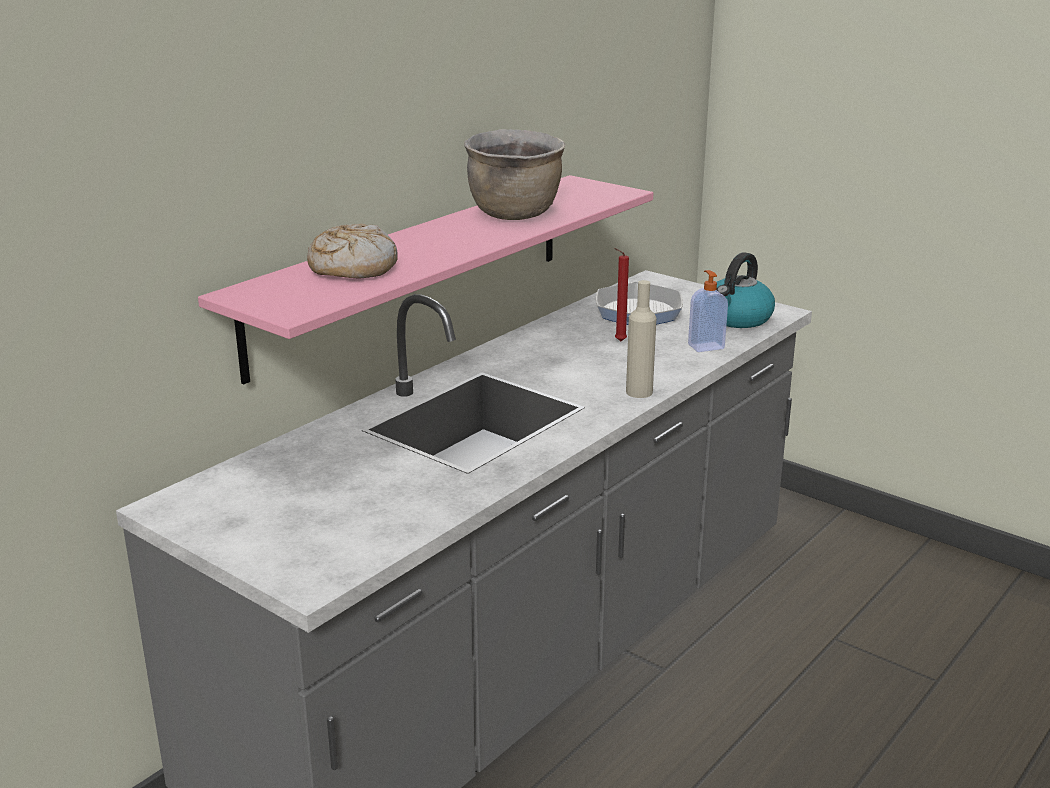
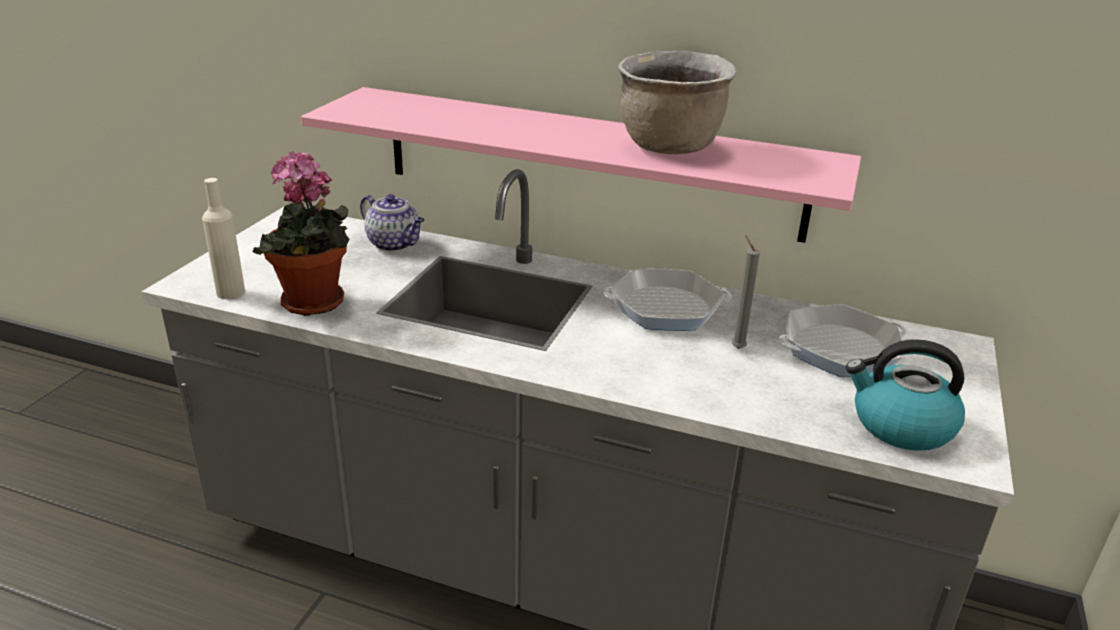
camera: 70 degrees right, 5 degrees up
bread [307,224,398,278] -> none
red candle [614,248,629,341] -> grey candle [732,235,760,349]
beige bottle [626,280,656,398] -> beige bottle moved to [202,178,245,299]
soap dispenser [688,270,728,352] -> none
none -> potted plant [253,151,349,316]
none -> teapot [360,194,424,252]
none -> frying pan [603,269,732,331]

